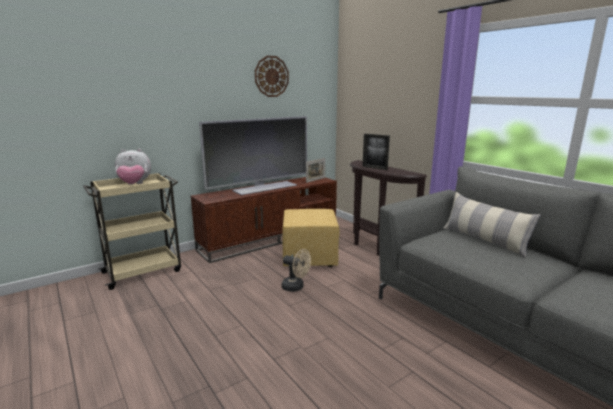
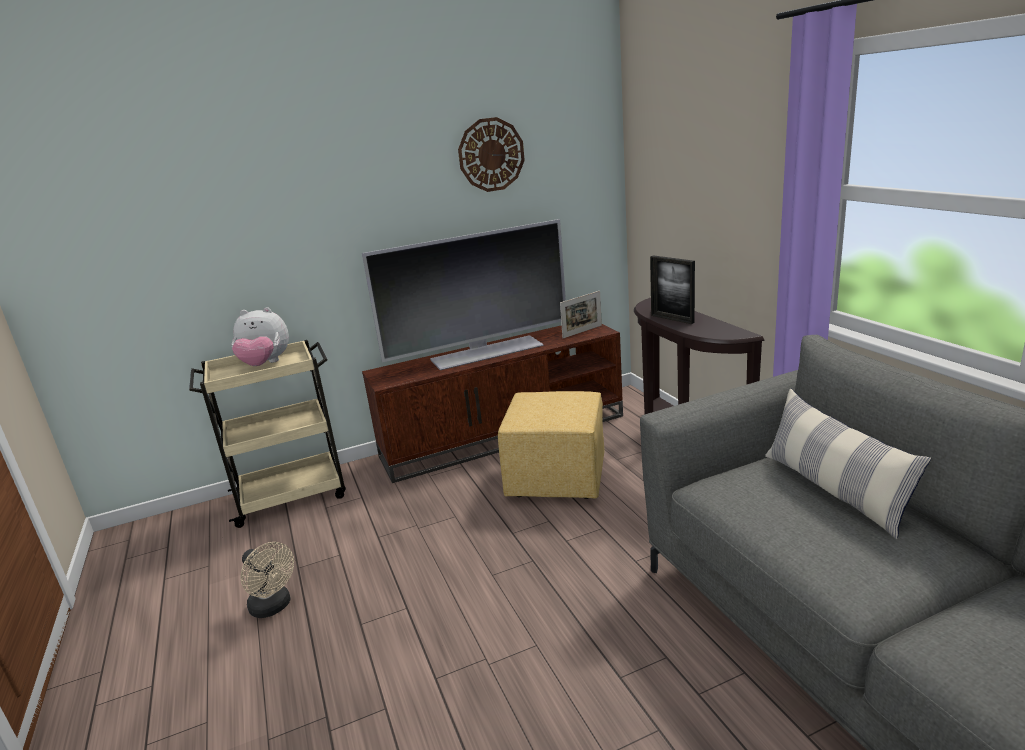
camera: 15 degrees right, 5 degrees up
beige fan [282,249,311,292] -> beige fan moved to [241,542,294,618]

